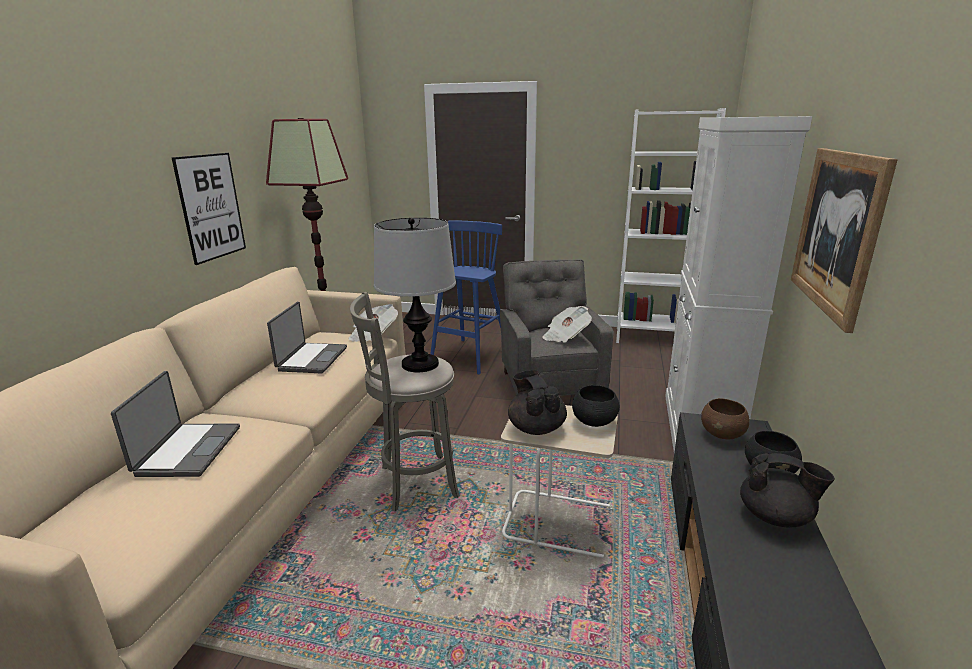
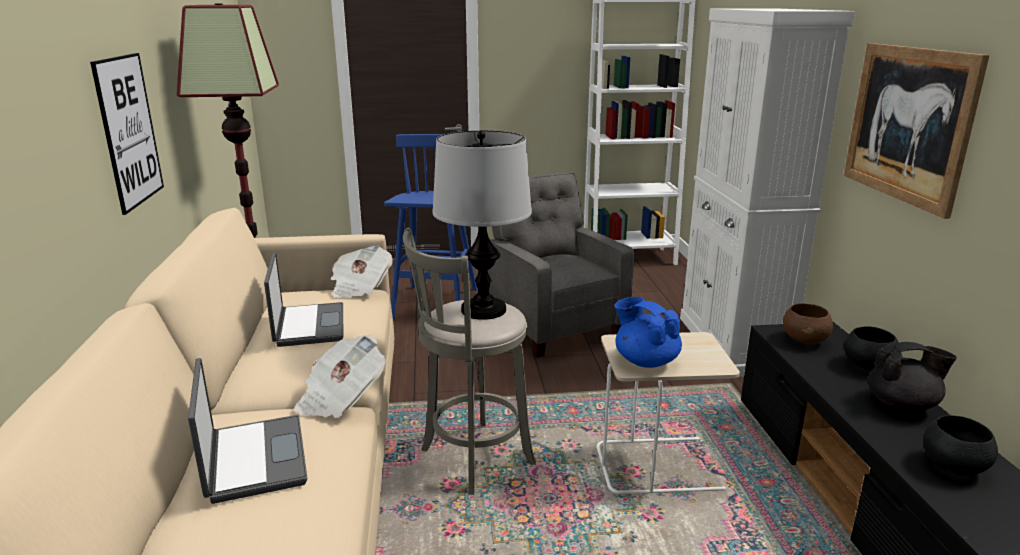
camera: 20 degrees left, 0 degrees up
black teapot [508,370,567,435] -> blue teapot [615,297,682,368]
newspaper [542,306,592,343] -> newspaper moved to [294,335,385,418]
black bowl [572,385,620,427] -> black bowl moved to [923,415,998,475]

